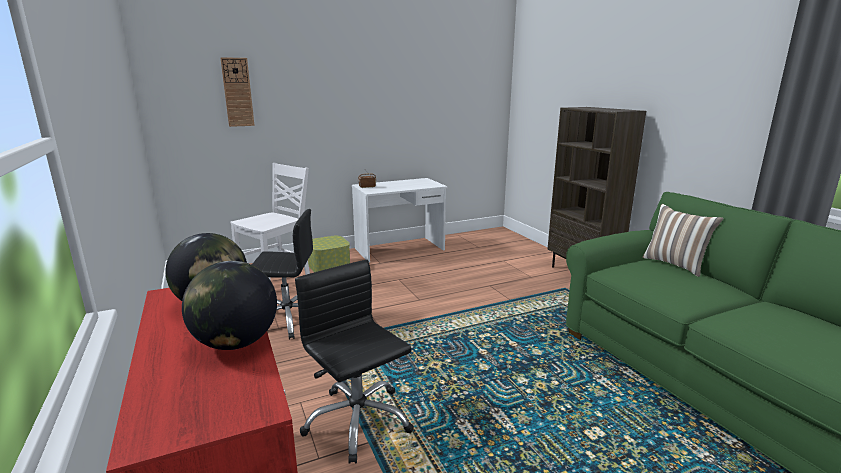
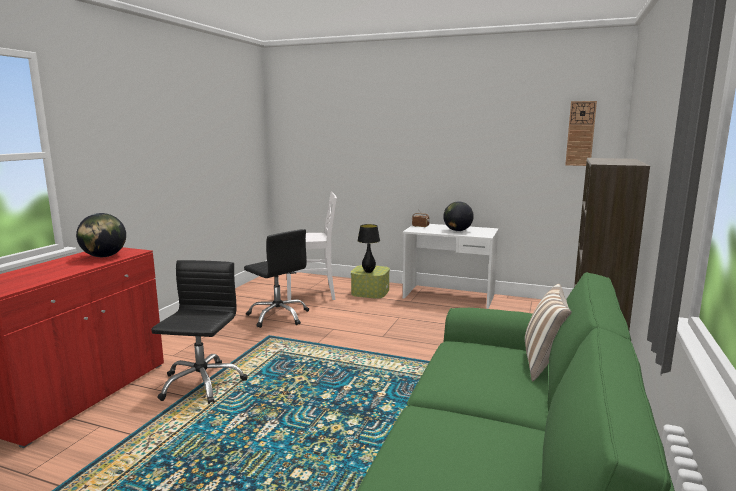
camera: 45 degrees right, 5 degrees down
globe [182,261,277,350] -> globe moved to [443,201,474,231]
wall clock [220,57,255,127] -> wall clock moved to [565,101,597,166]
none -> black table lamp [357,224,380,273]

